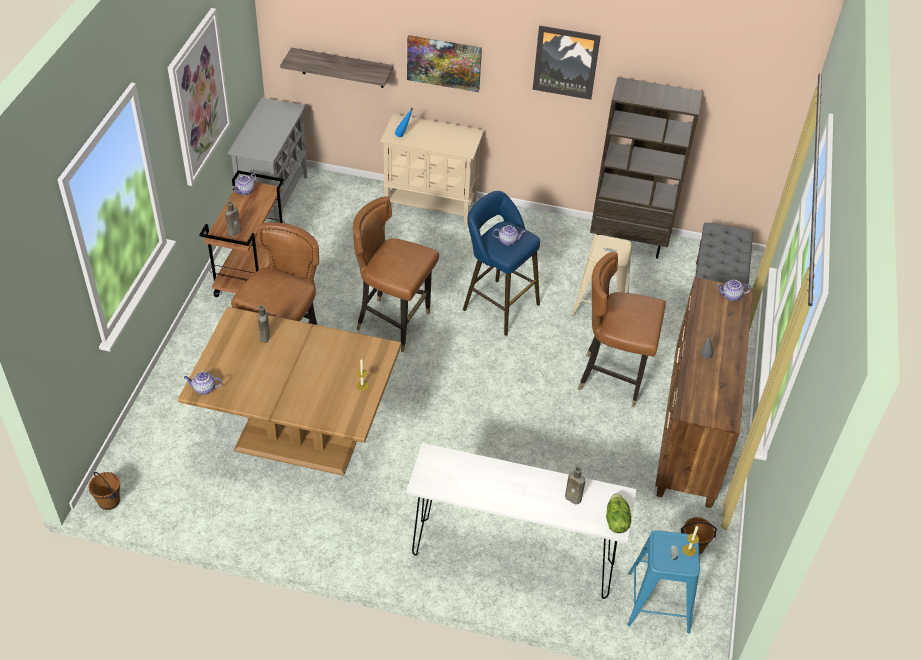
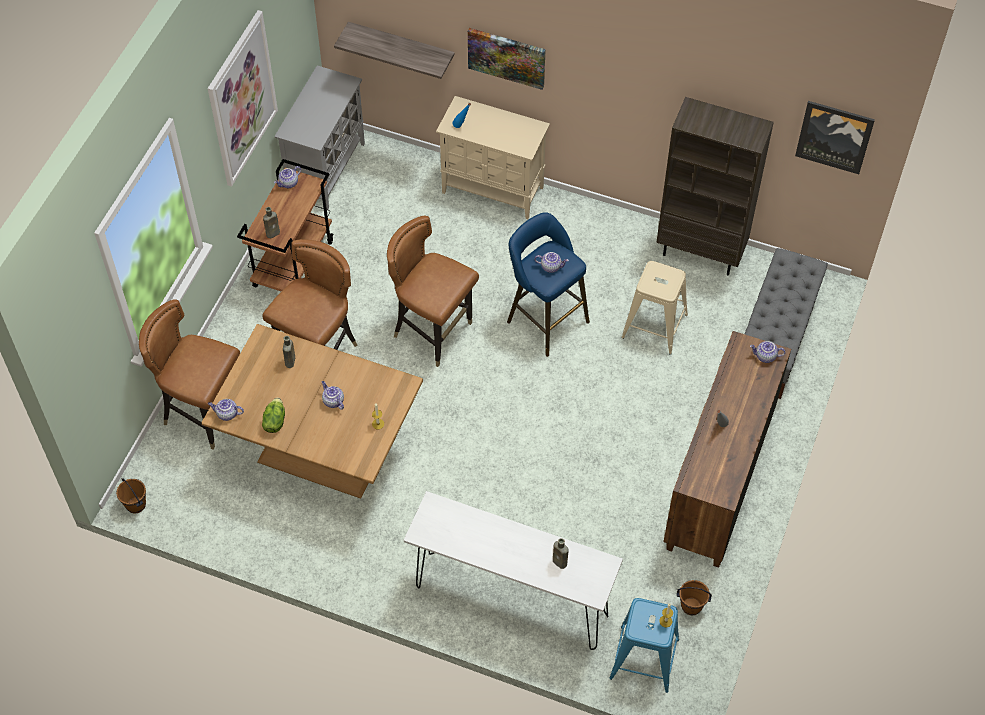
camera: 10 degrees right, 10 degrees up
picture [533,25,601,100] -> picture moved to [795,101,875,174]
brown chair [578,252,666,407] -> brown chair moved to [139,299,240,450]
lettuce [606,493,631,533] -> lettuce moved to [262,398,285,433]
none -> teapot [322,381,344,410]

